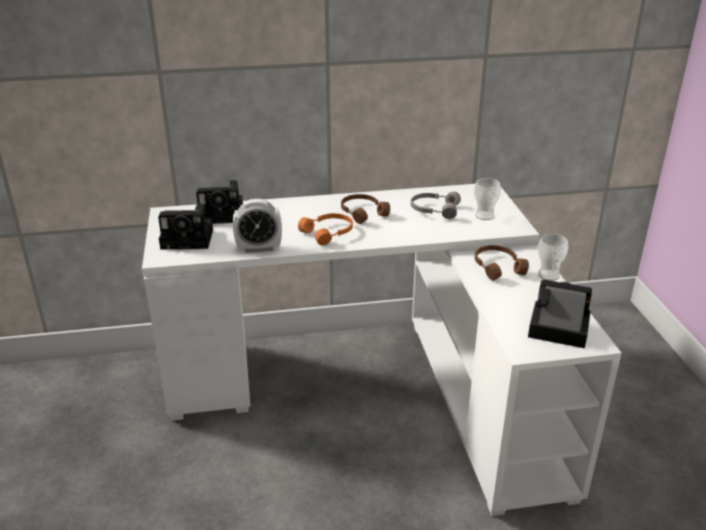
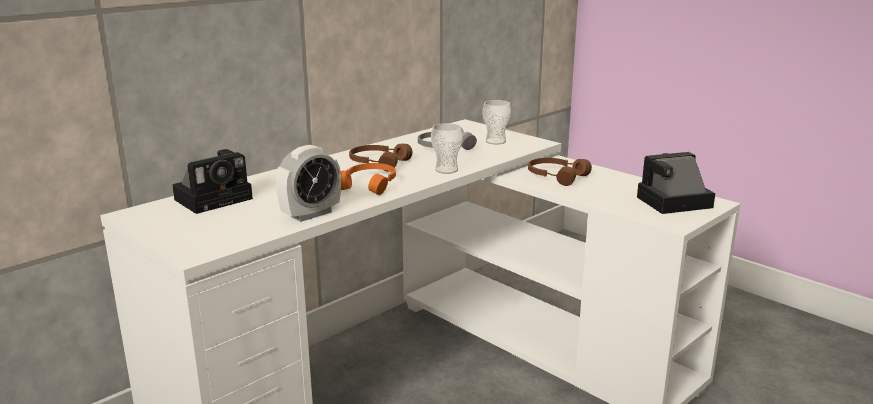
camera: 35 degrees left, 10 degrees down
camera [158,204,213,249] -> none
cup [538,234,568,281] -> cup moved to [431,123,463,174]

